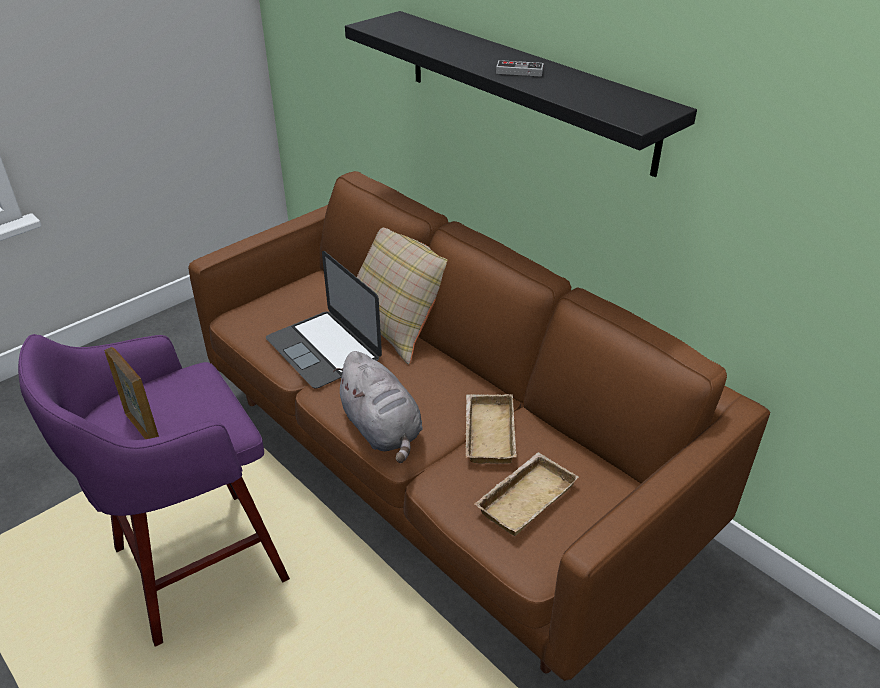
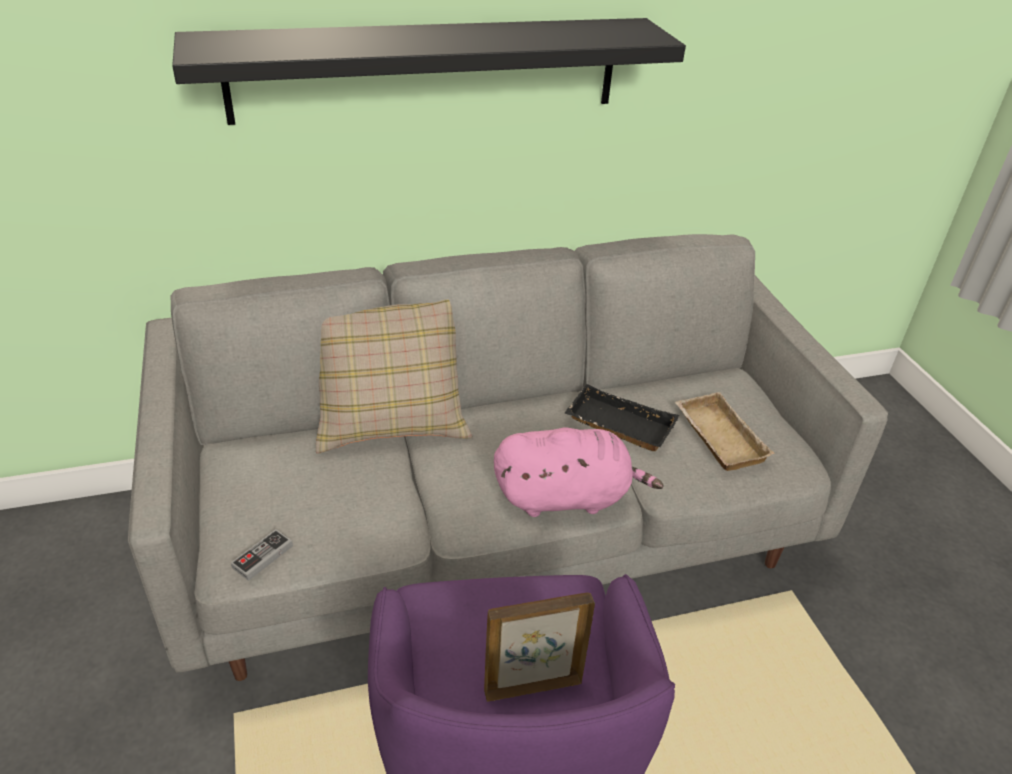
camera: 65 degrees left, 0 degrees up
brown sofa [188,171,770,681] -> grey sofa [128,234,888,681]
laptop [266,251,382,389] -> none
grey plush toy [333,351,423,463] -> pink plush toy [494,427,664,517]
beige tray [465,394,517,464] -> black tray [564,384,679,451]
game controller [496,60,544,77] -> game controller moved to [231,529,293,581]

